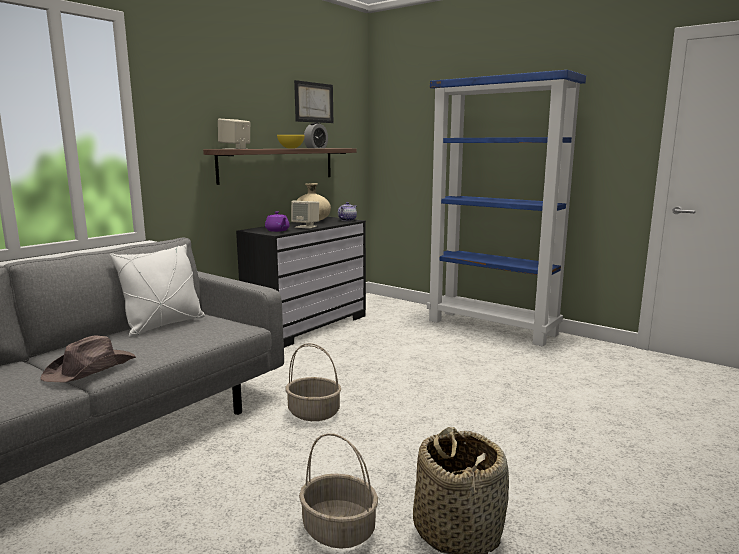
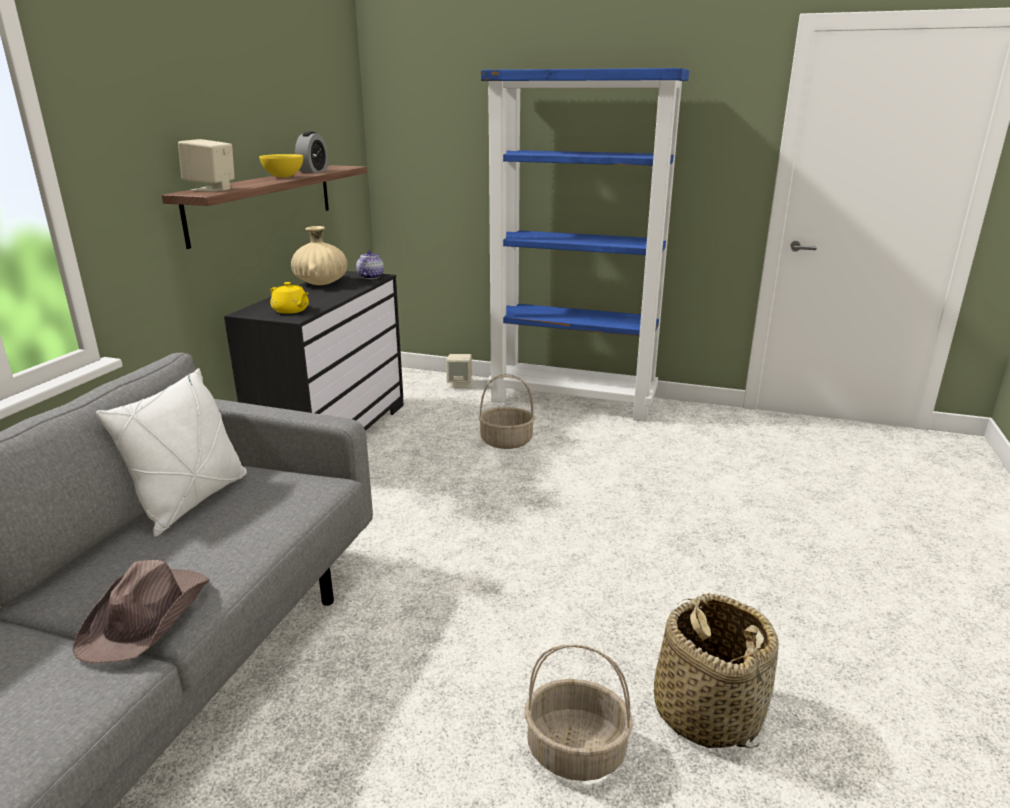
camera: 20 degrees left, 10 degrees up
purple teapot [265,211,290,232] -> yellow teapot [270,282,309,314]
basket [285,343,341,421] -> basket moved to [478,374,535,449]
beige speaker [291,201,319,229] -> beige speaker moved to [446,354,472,388]
picture [294,80,333,123] -> none

